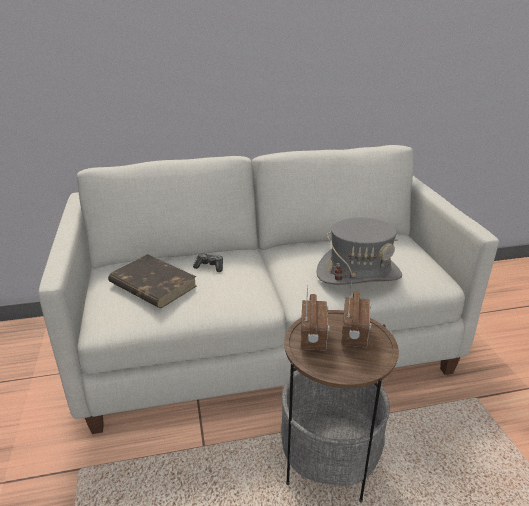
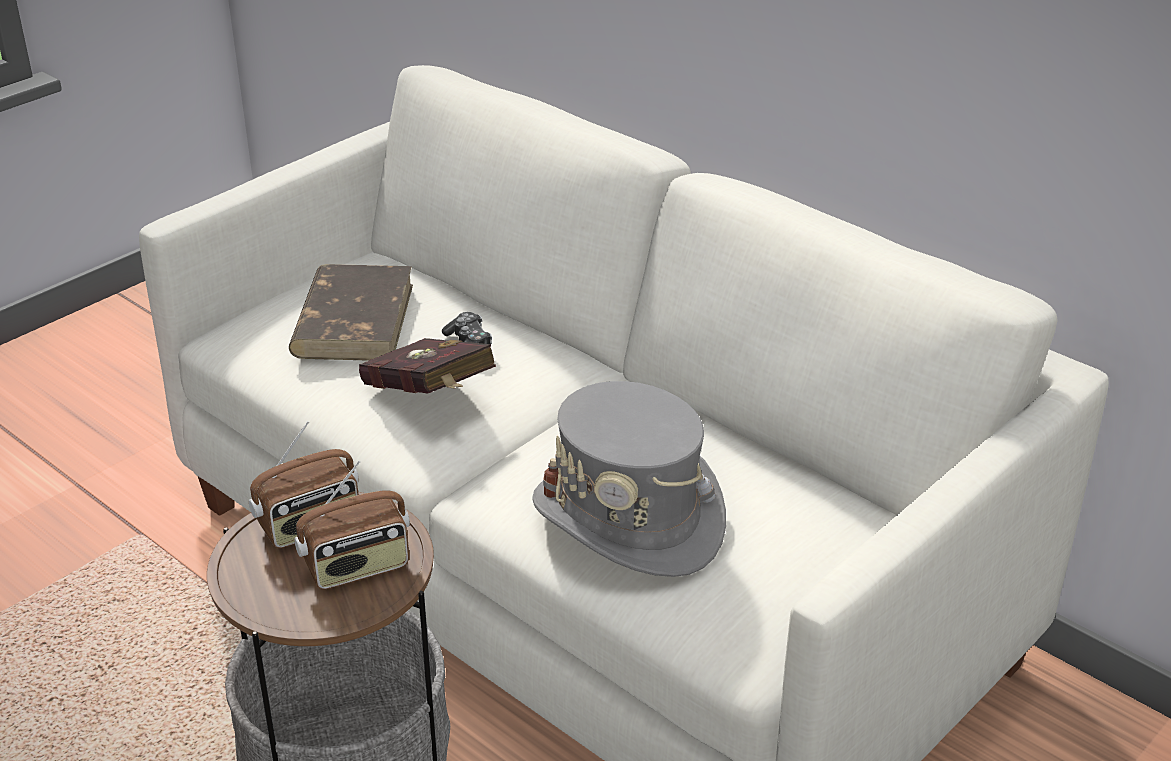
camera: 55 degrees right, 5 degrees up
none -> red book [359,338,496,393]

